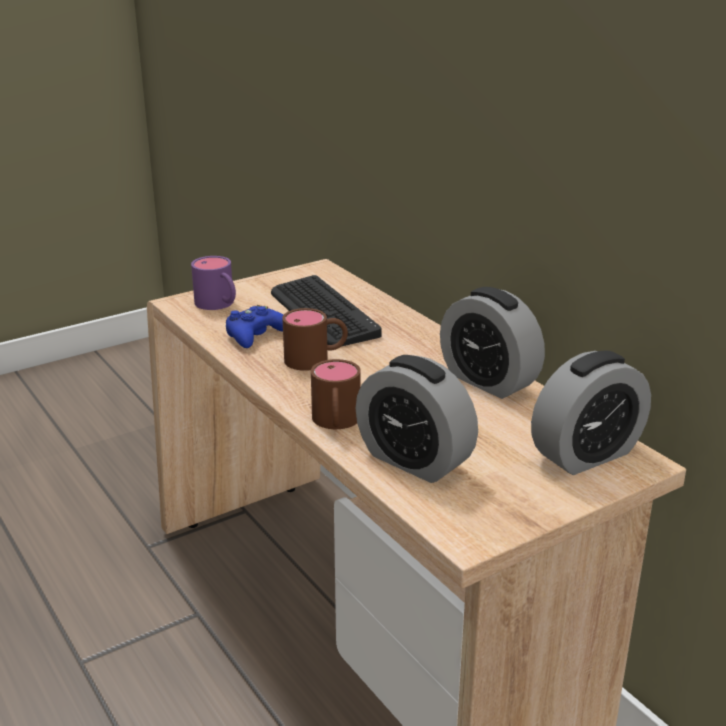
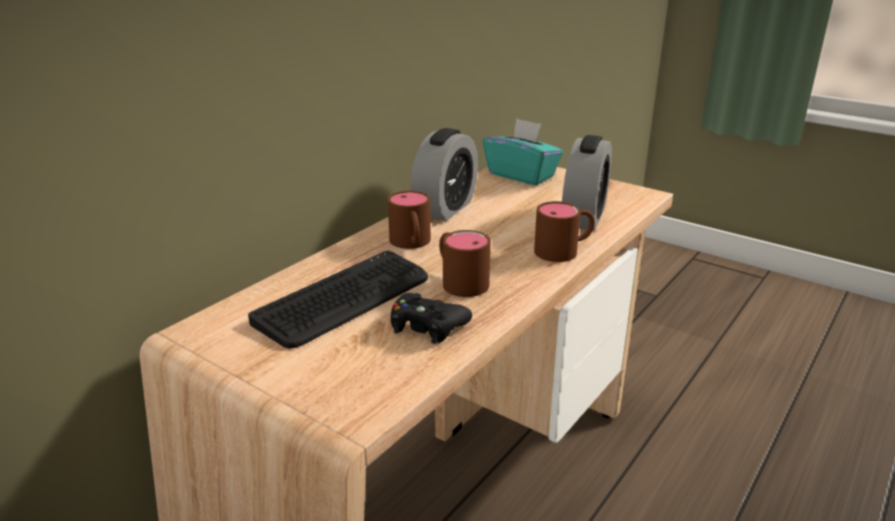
camera: 110 degrees left, 0 degrees up
purple mug [191,256,236,310] -> none
blue game controller [226,305,283,348] -> black game controller [391,293,472,344]
alarm clock [531,350,651,475] -> turquoise tissue box [483,118,563,185]
none -> brown mug [388,191,431,249]

